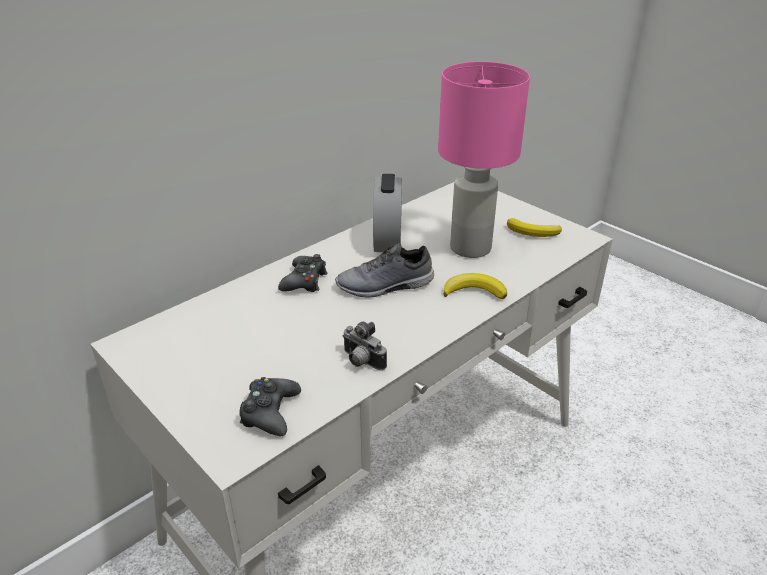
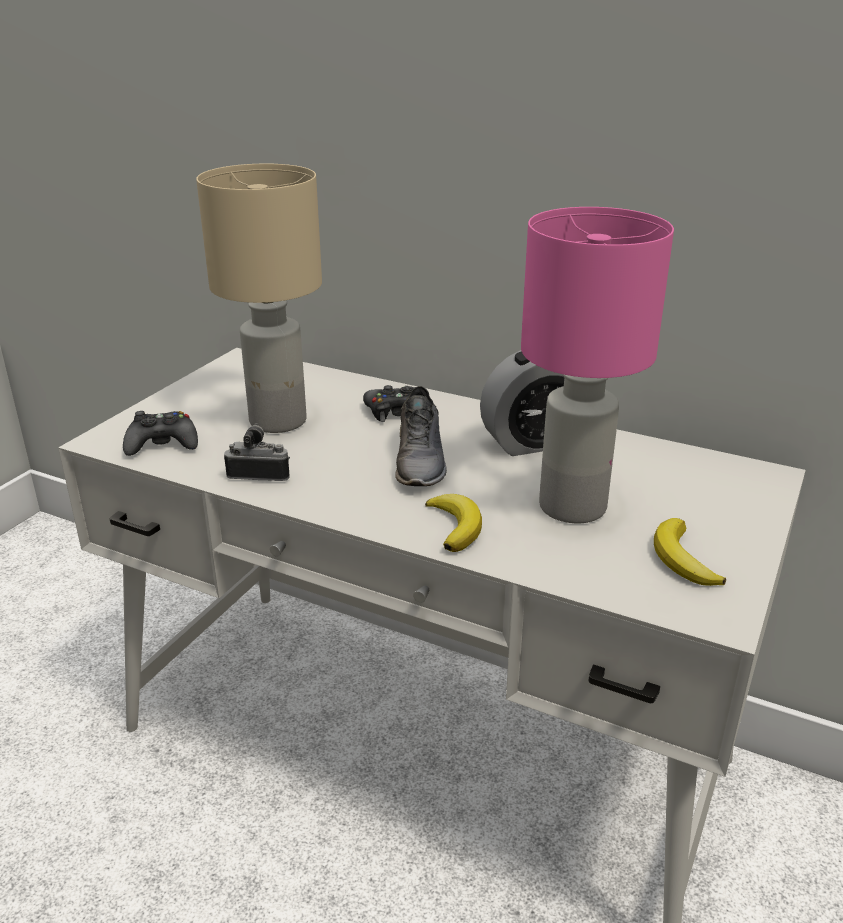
camera: 70 degrees right, 5 degrees down
grey shoe [335,243,434,297] -> grey shoe turned 150 degrees counterclockwise [395,386,447,486]
camera [343,321,387,370] -> camera turned 75 degrees clockwise [224,423,290,481]
none -> beige table lamp [196,164,322,433]

